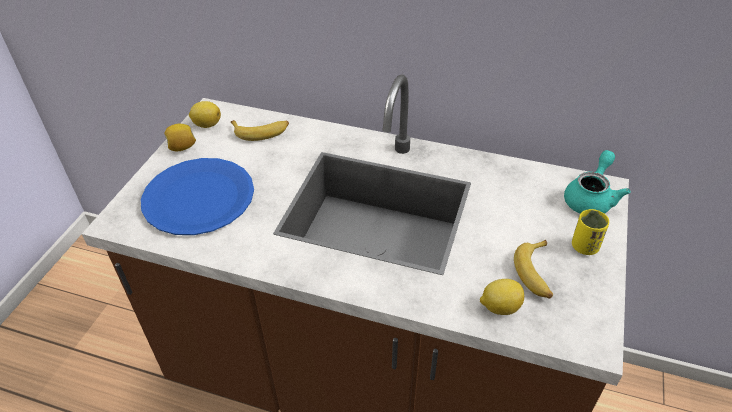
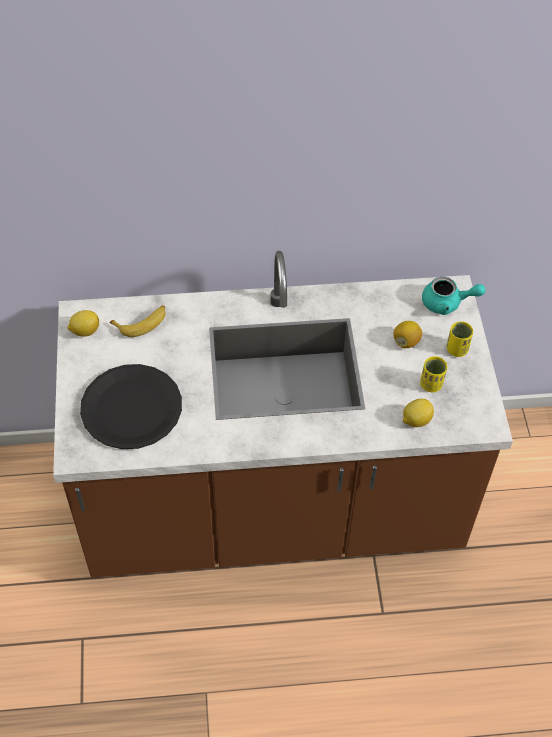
camera: 25 degrees left, 10 degrees up
blue plate [141,158,254,235] -> black plate [80,364,182,449]
lemon [165,124,196,151] -> lemon moved to [394,321,422,348]
banana [514,240,553,299] -> yellow cup [420,356,447,392]
turquoise teapot [564,150,630,214] -> turquoise teapot turned 90 degrees clockwise [422,277,485,315]

